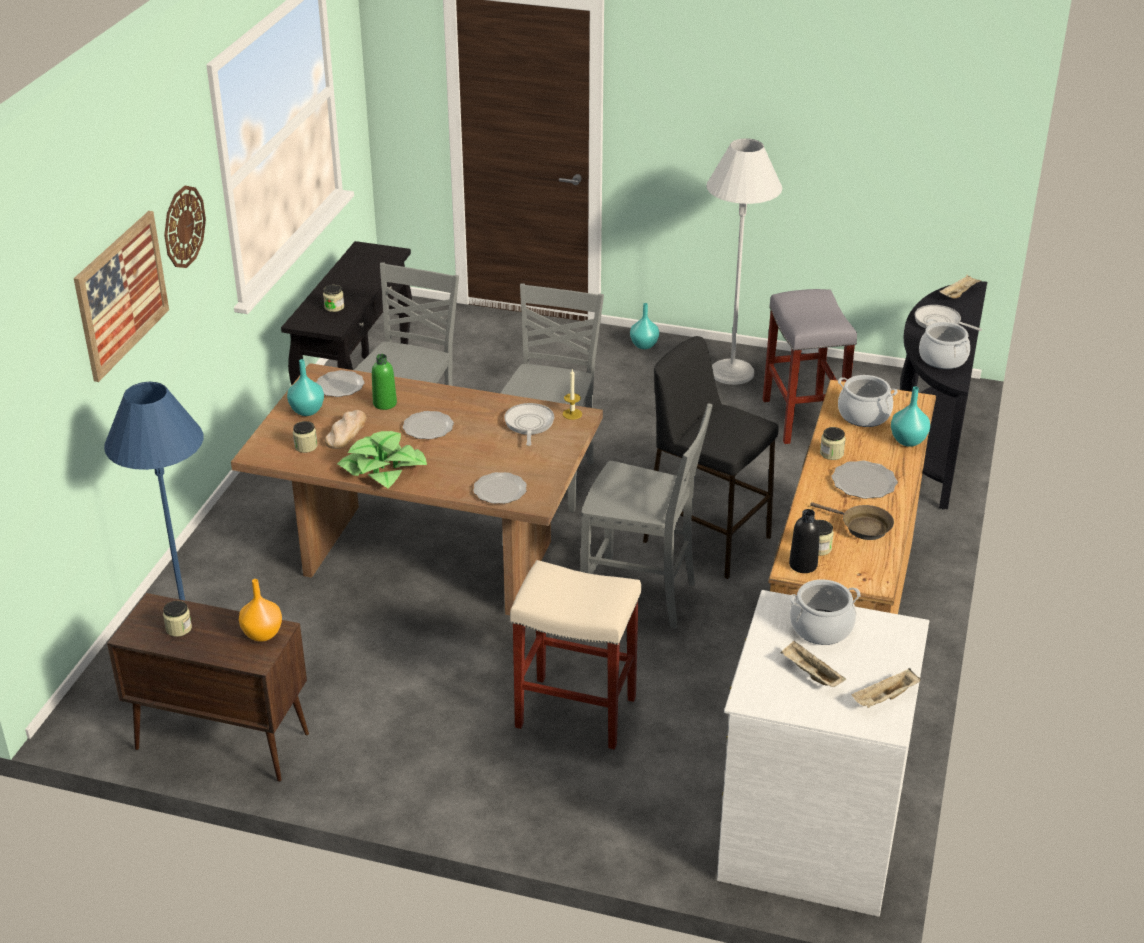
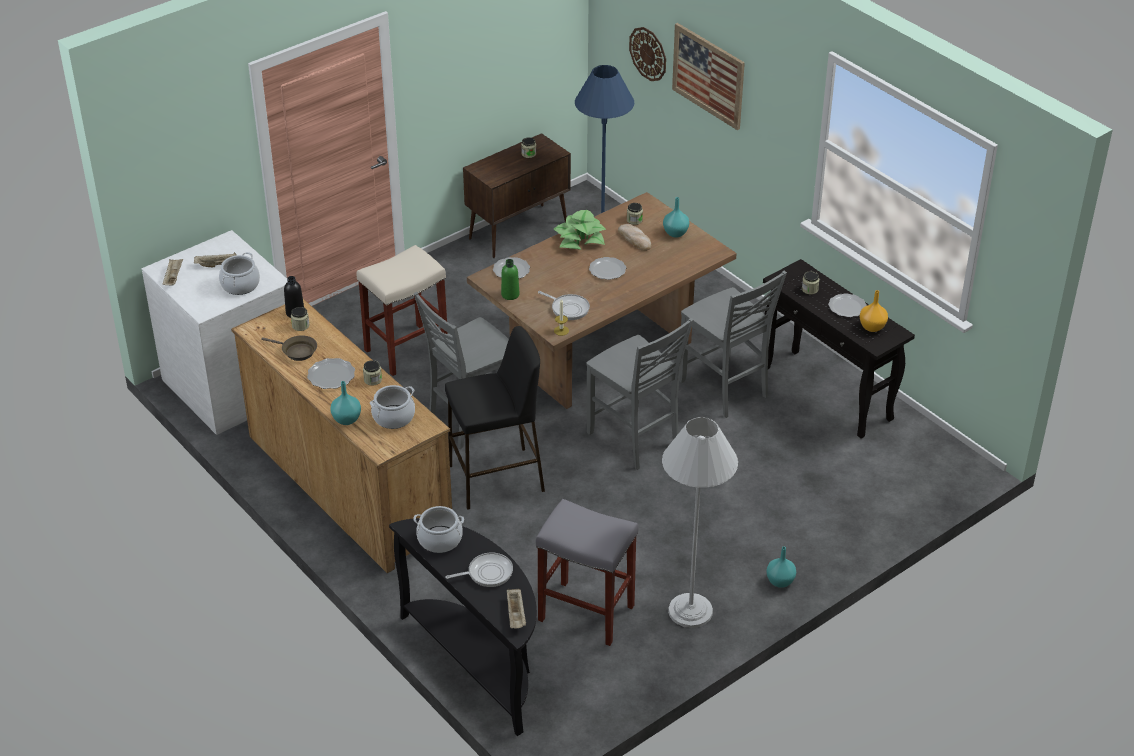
camera: 125 degrees right, 5 degrees up
wall clock [164,185,206,268] -> wall clock moved to [629,27,666,81]
orange vase [239,579,282,642] -> orange vase moved to [860,290,888,332]
plate [316,370,364,397] -> plate moved to [828,293,867,317]
green bottle [372,354,397,410] -> green bottle moved to [501,259,519,300]
brown frying pan [810,502,894,540] -> brown frying pan turned 135 degrees counterclockwise [261,335,317,361]

